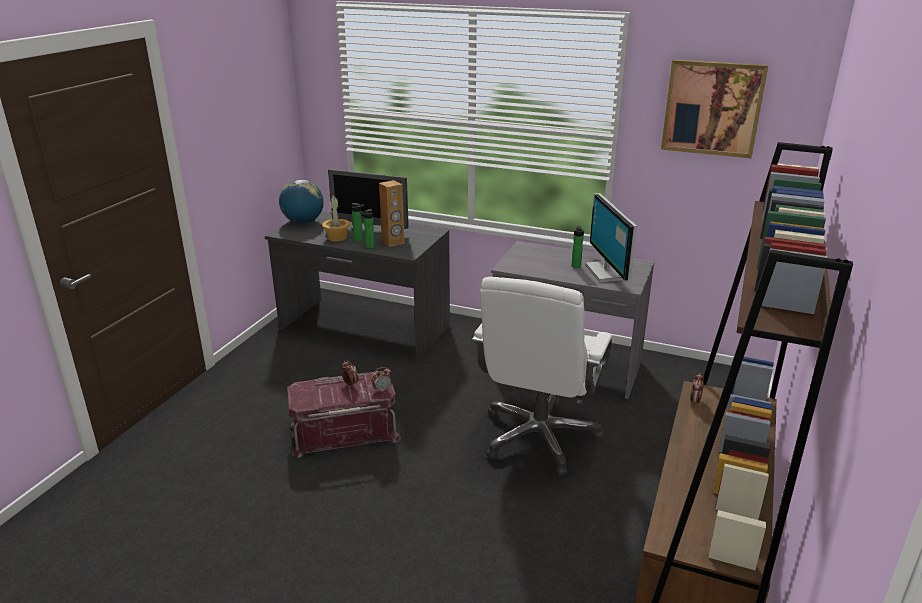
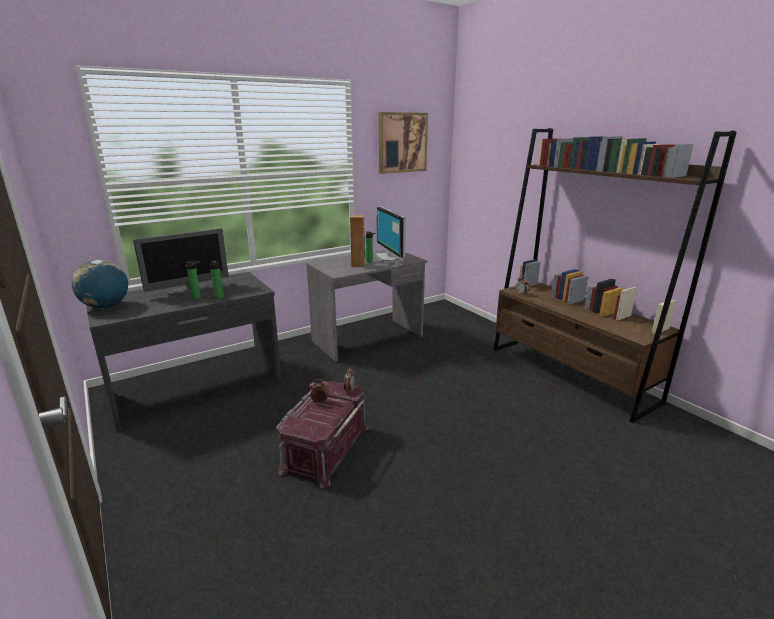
camera: 55 degrees left, 5 degrees down
potted plant [322,195,350,241] -> none
brown speaker [379,180,405,247] -> brown speaker moved to [350,215,365,267]
white office chair [472,277,613,476] -> none
monitor [585,193,637,282] -> monitor turned 45 degrees clockwise [374,206,406,263]

